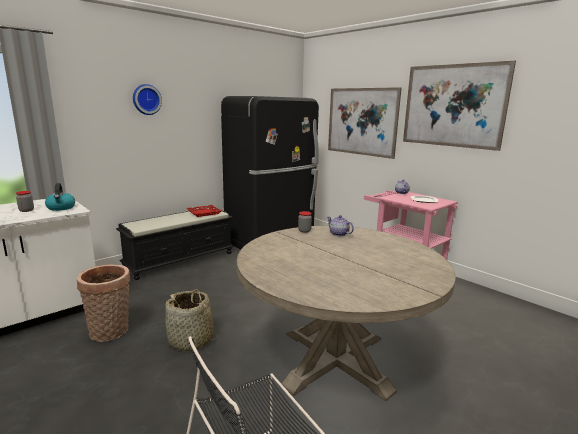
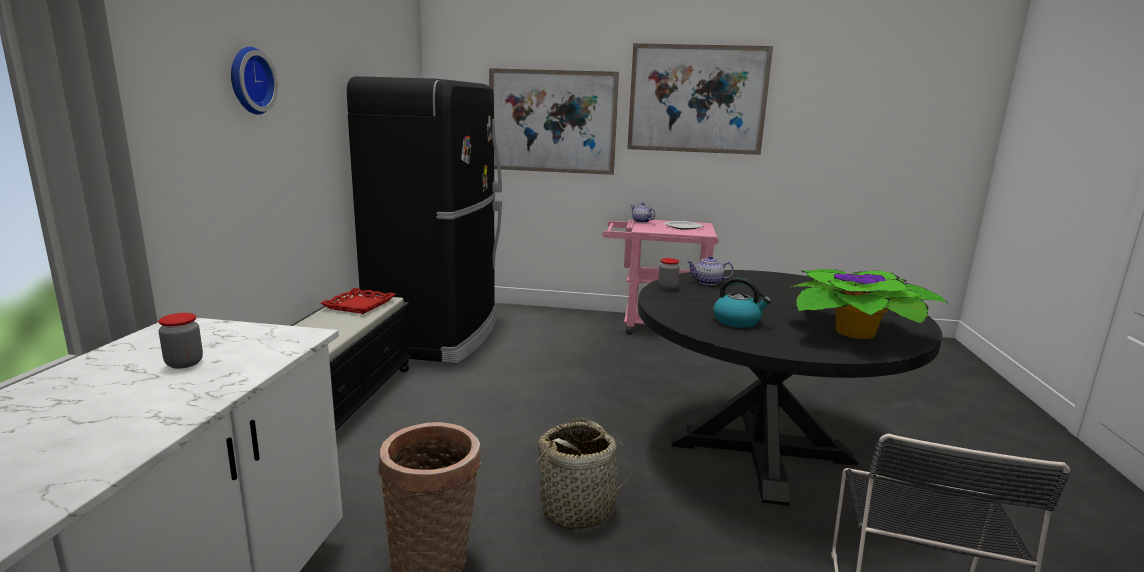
camera: 40 degrees left, 0 degrees up
kettle [45,183,75,211] -> kettle moved to [713,277,771,328]
beige dining table [237,226,456,401] -> black dining table [638,270,942,506]
none -> potted plant [785,269,948,339]

